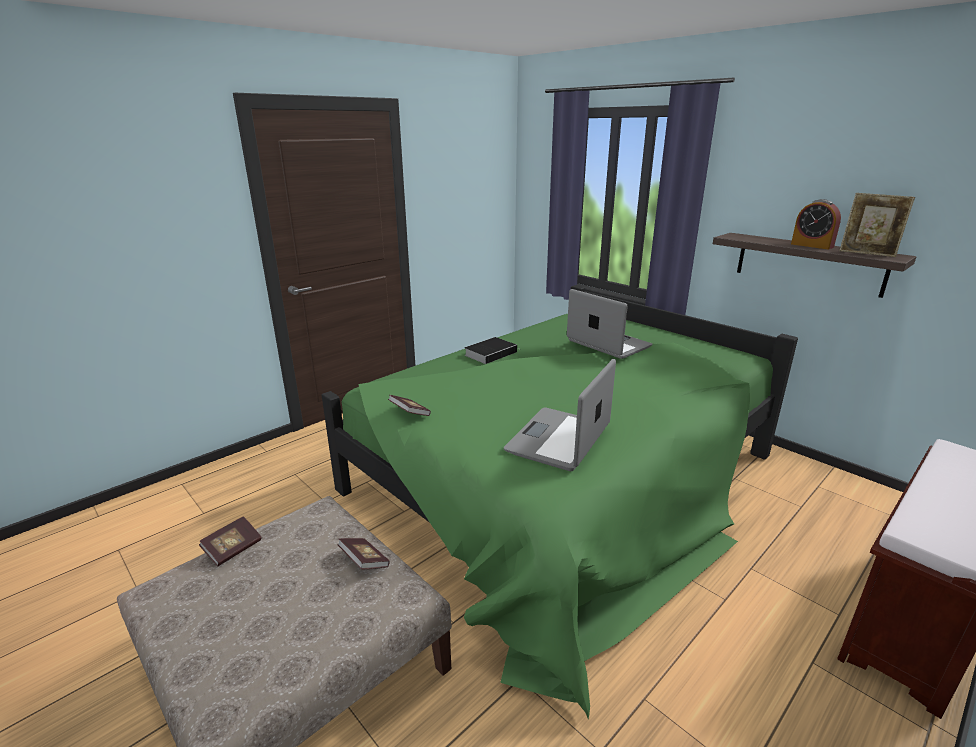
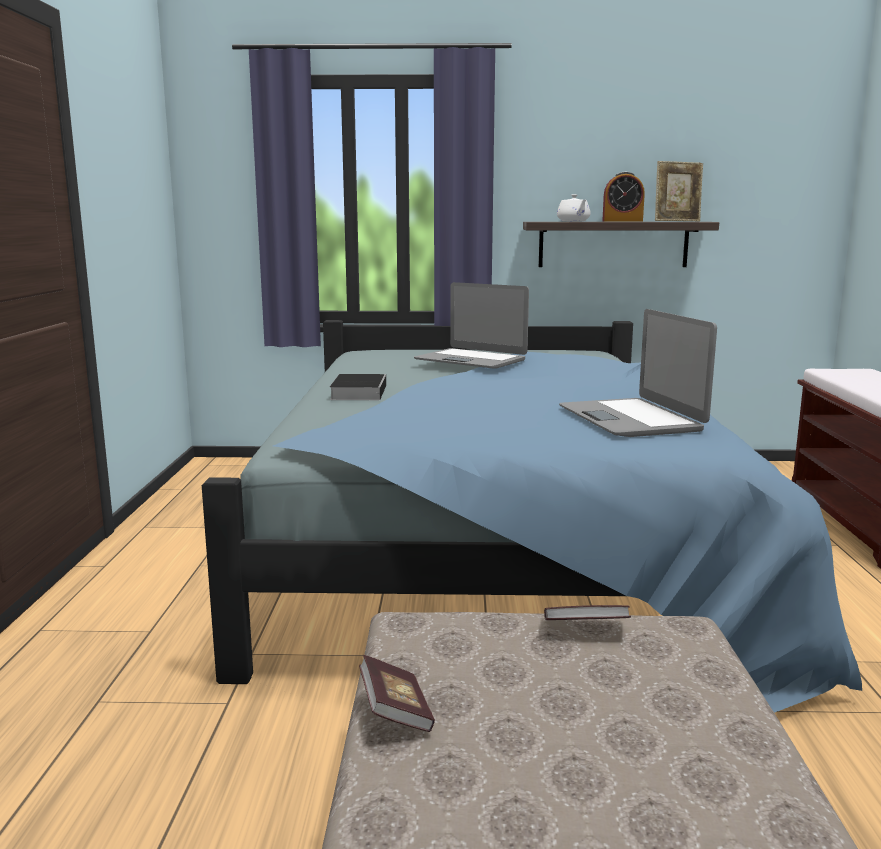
camera: 45 degrees left, 10 degrees down
green bed [322,285,798,720] -> blue bed [202,320,862,713]
book [388,395,431,416] -> none
laptop [567,289,652,359] -> laptop turned 150 degrees counterclockwise [414,282,529,369]
none -> white teapot [557,194,591,221]

